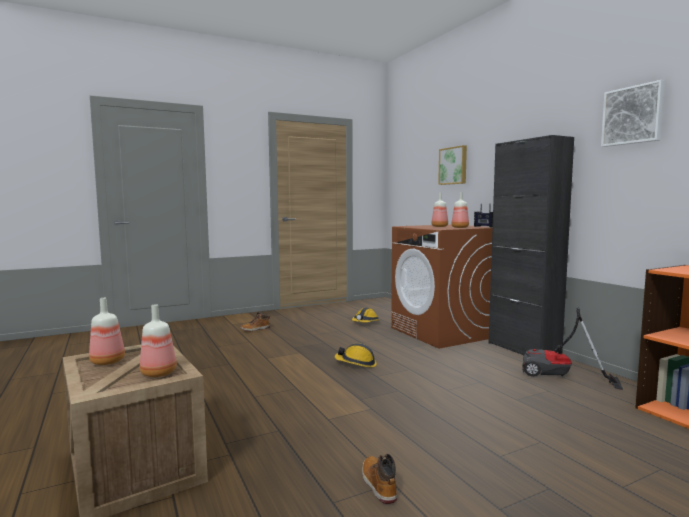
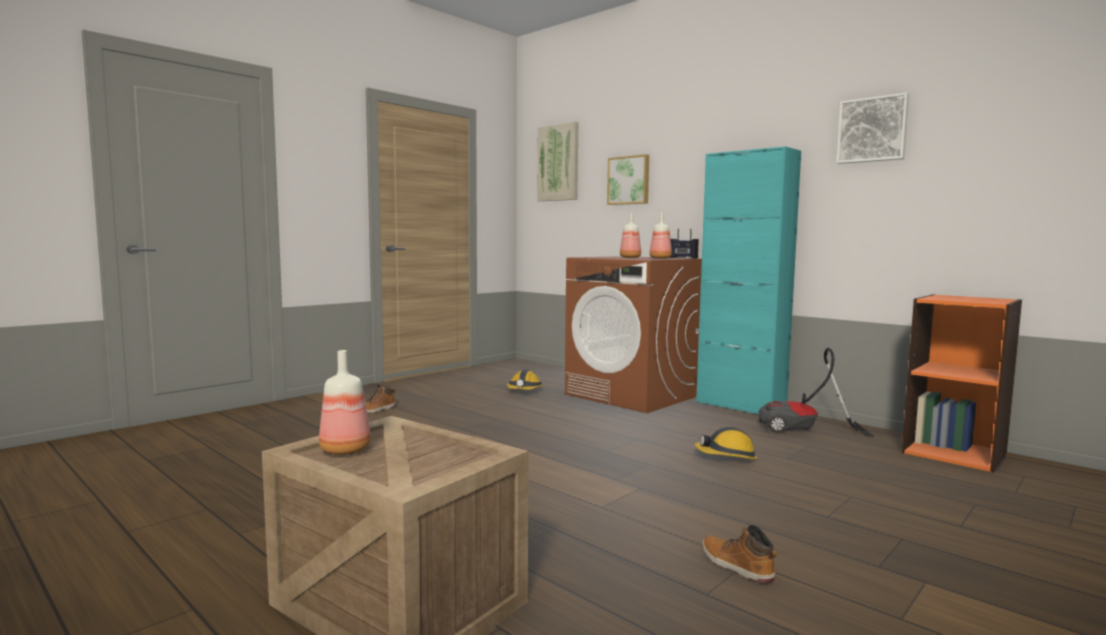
camera: 20 degrees left, 0 degrees up
bottle [140,304,177,377] -> none
hard hat [335,343,377,368] -> hard hat moved to [694,427,758,460]
black cabinet [489,135,574,355] -> turquoise cabinet [696,146,801,414]
none -> picture [537,122,578,201]

